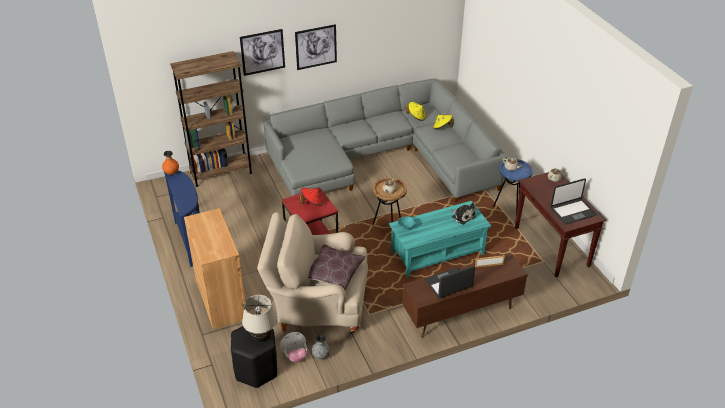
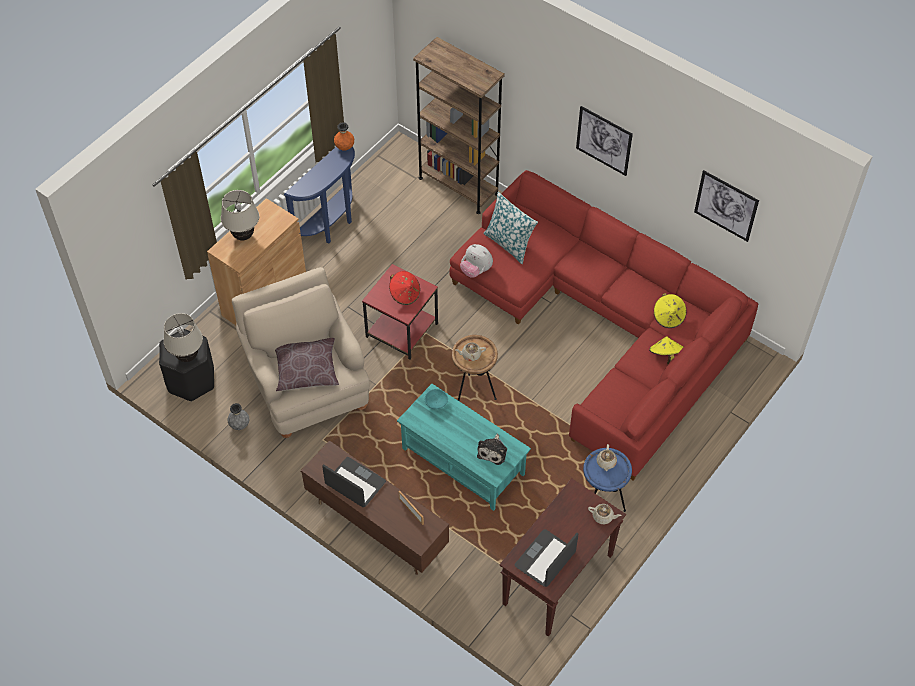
camera: 60 degrees right, 15 degrees up
picture [240,29,285,76] -> picture moved to [694,170,759,242]
grey sofa [263,78,507,202] -> red sofa [449,170,758,481]
plush toy [280,332,307,362] -> plush toy moved to [460,244,493,278]
laptop [551,178,596,224] -> laptop turned 90 degrees clockwise [514,529,578,587]
none -> beige table lamp [221,190,259,240]
none -> pillow [483,192,538,264]

